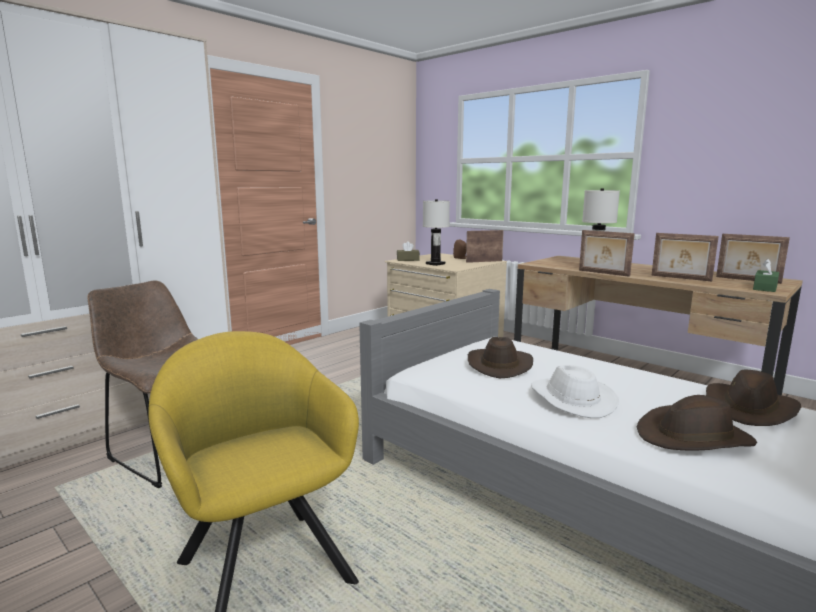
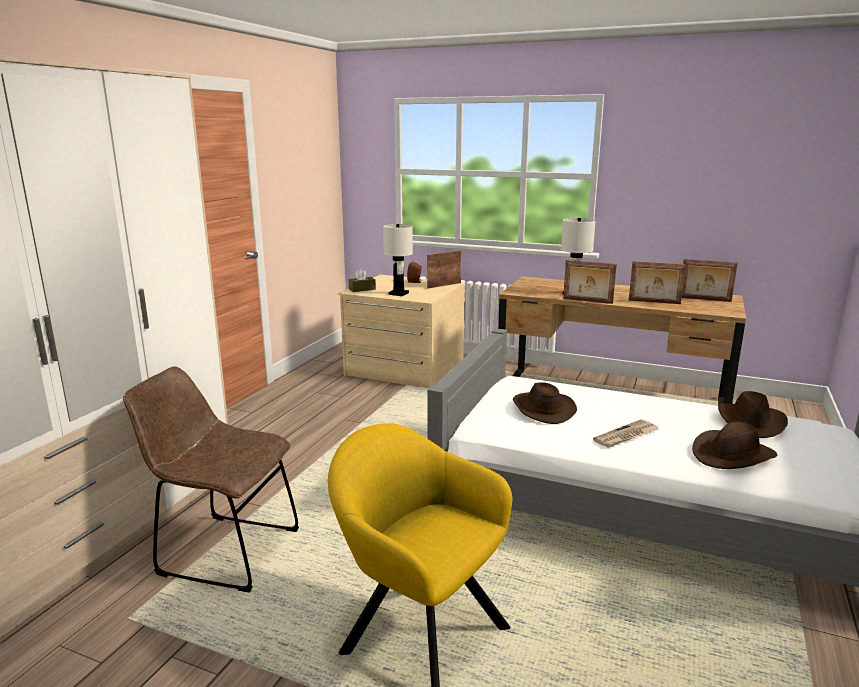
camera: 20 degrees left, 5 degrees up
white hat [531,365,619,418] -> newspaper [593,419,659,448]
green tissue box [753,259,779,292] -> none

